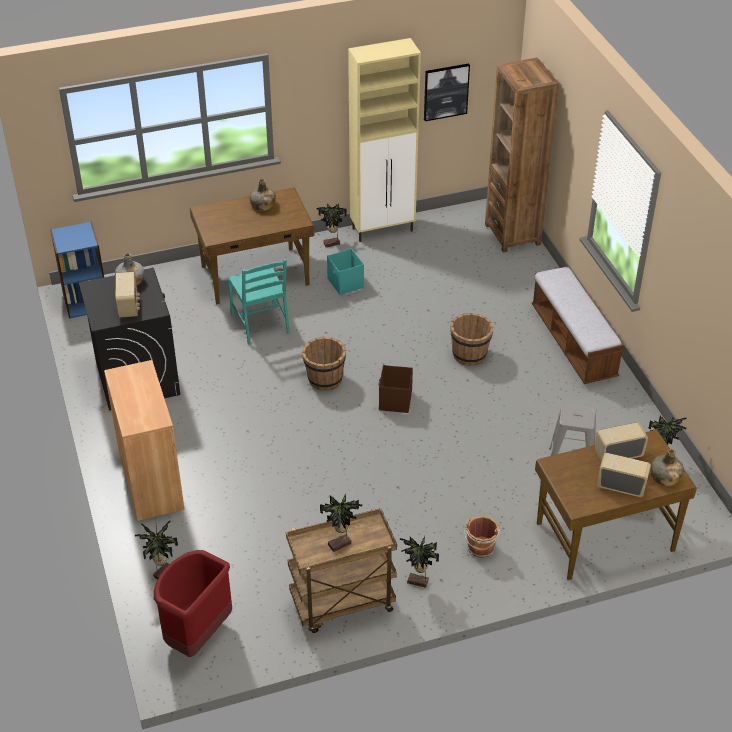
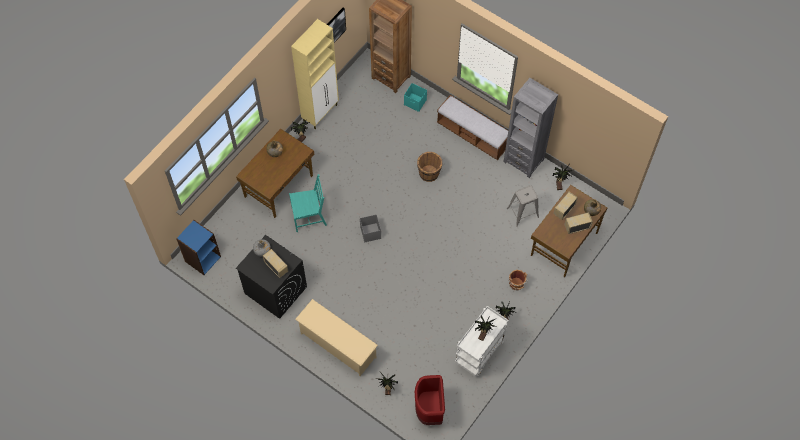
camera: 35 degrees left, 20 degrees up
brown cabinet [104,360,185,521] -> beige shoe rack [295,299,378,376]
turquoise chair [228,259,290,345] -> turquoise chair turned 45 degrees counterclockwise [289,174,327,232]
brown cart [286,508,397,633] -> white cart [455,306,509,377]
brown bucket [302,337,346,391] -> grey storage box [360,214,381,242]
turquoise storage box [327,248,364,295] -> turquoise storage box moved to [404,83,427,112]
brown storage box [379,365,413,413] -> none
none -> grey bookcase [504,78,558,178]

